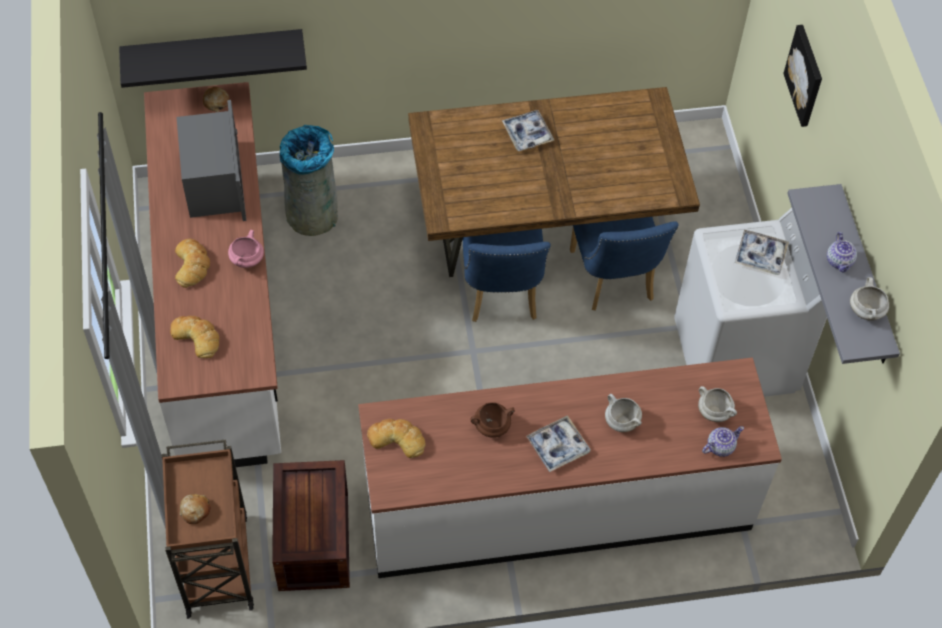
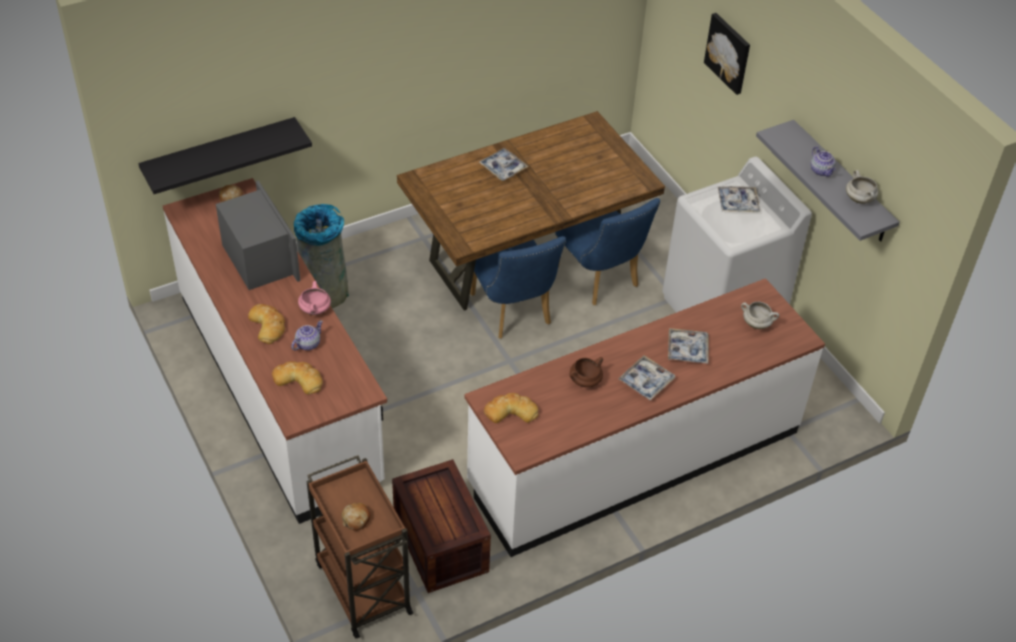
camera: 20 degrees left, 10 degrees down
white cooking pot [605,394,642,432] -> tray [668,328,708,364]
teapot [702,426,744,457] -> teapot moved to [291,320,323,351]

